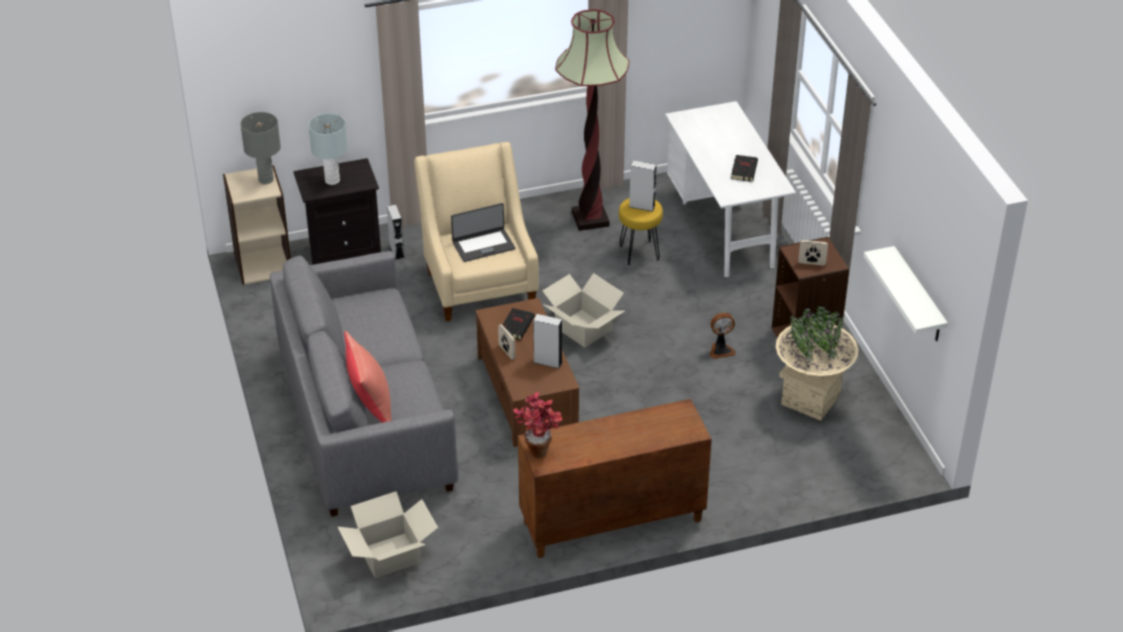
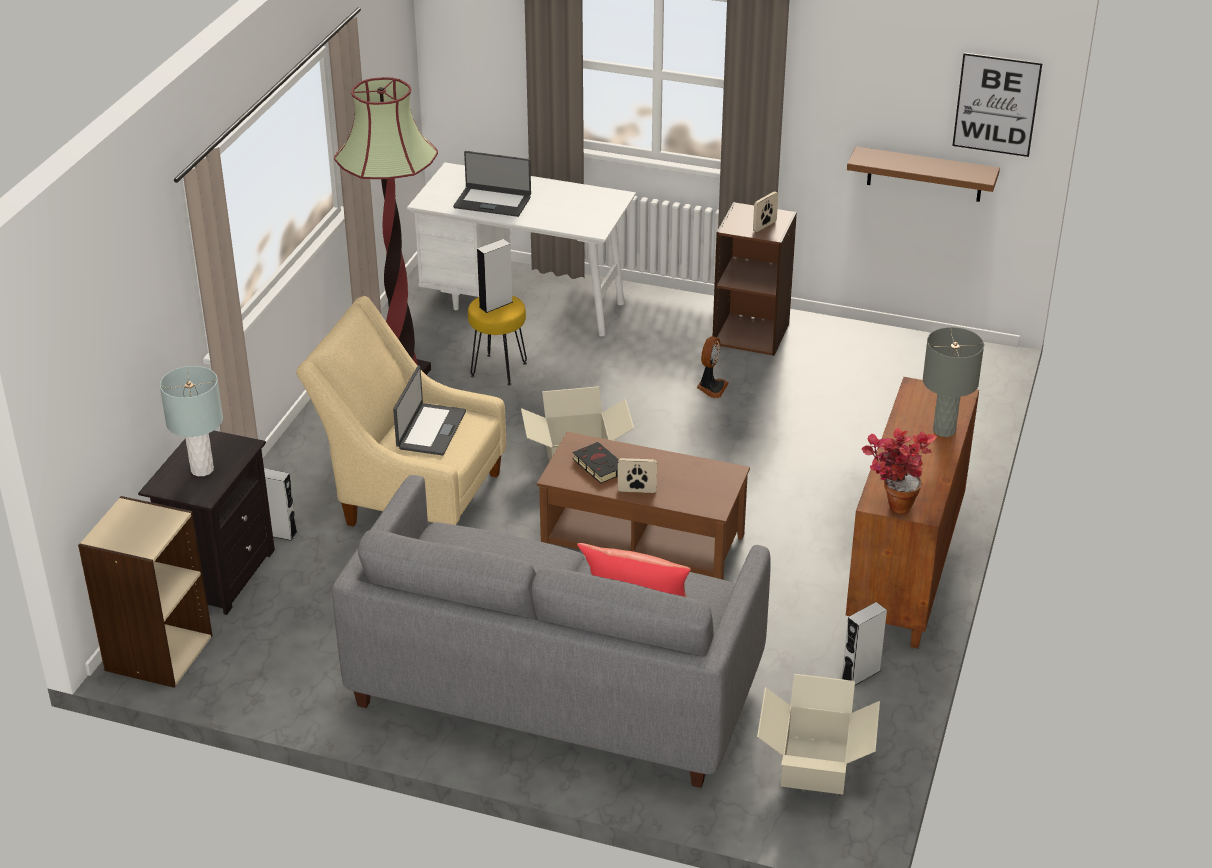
camera: 55 degrees left, 5 degrees down
grey table lamp [240,112,281,184] -> grey table lamp moved to [923,327,984,437]
grey speaker [533,314,562,368] -> grey speaker moved to [841,602,887,685]
black book [731,155,758,182] -> none
beige planter [776,306,858,421] -> none
white shelf [863,246,948,341] -> brown shelf [847,146,1000,202]
none -> laptop [453,151,531,217]
none -> picture [952,53,1042,157]

